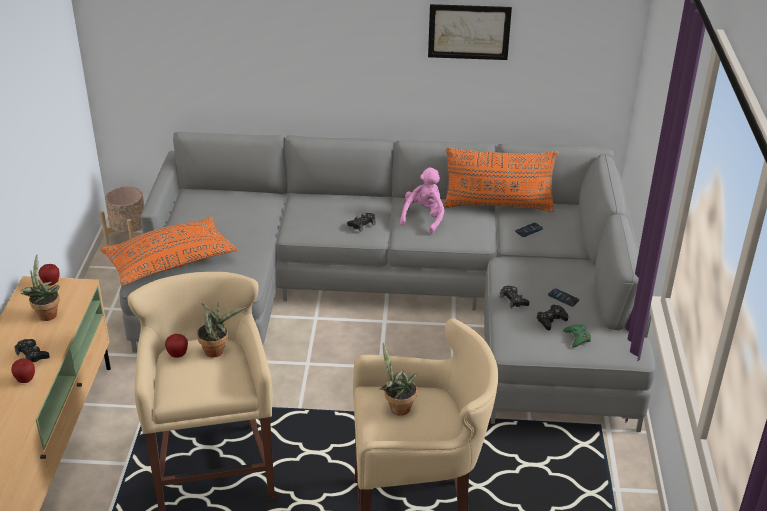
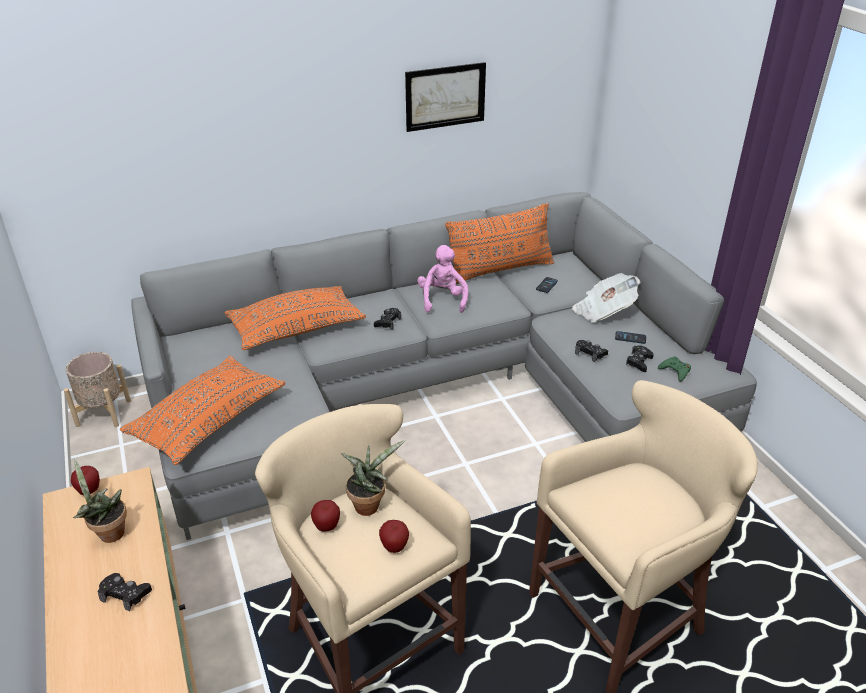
camera: 25 degrees left, 0 degrees up
apple [11,358,35,383] -> apple moved to [379,520,409,553]
potted plant [380,342,417,416] -> none
none -> orange pillow [225,286,366,350]
none -> newspaper [572,273,641,323]

